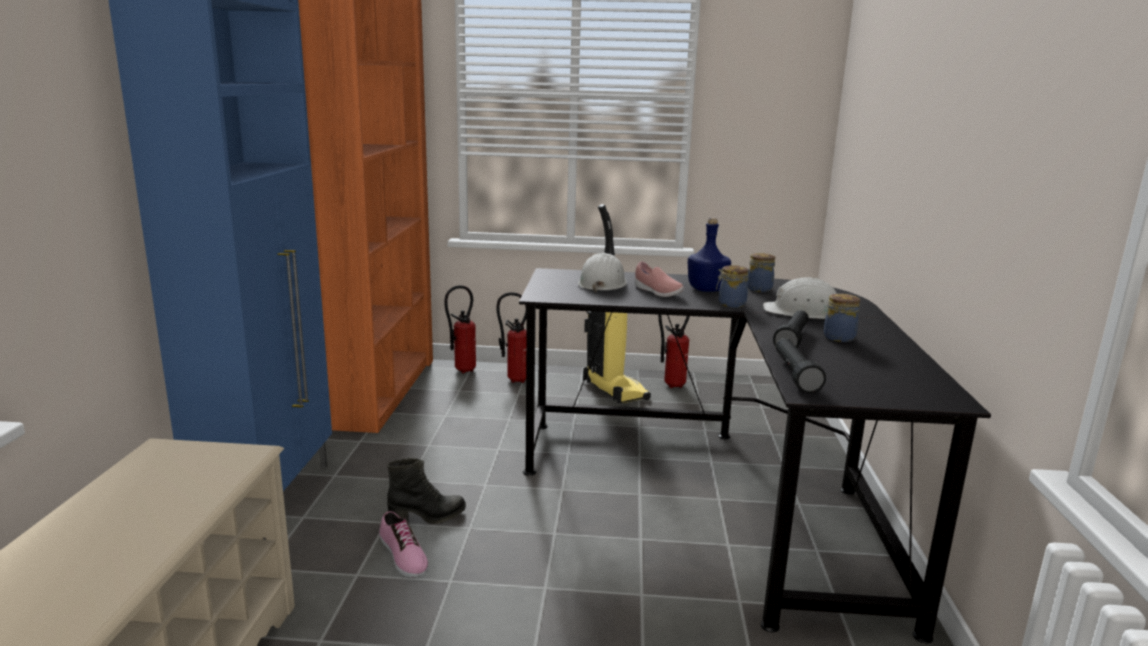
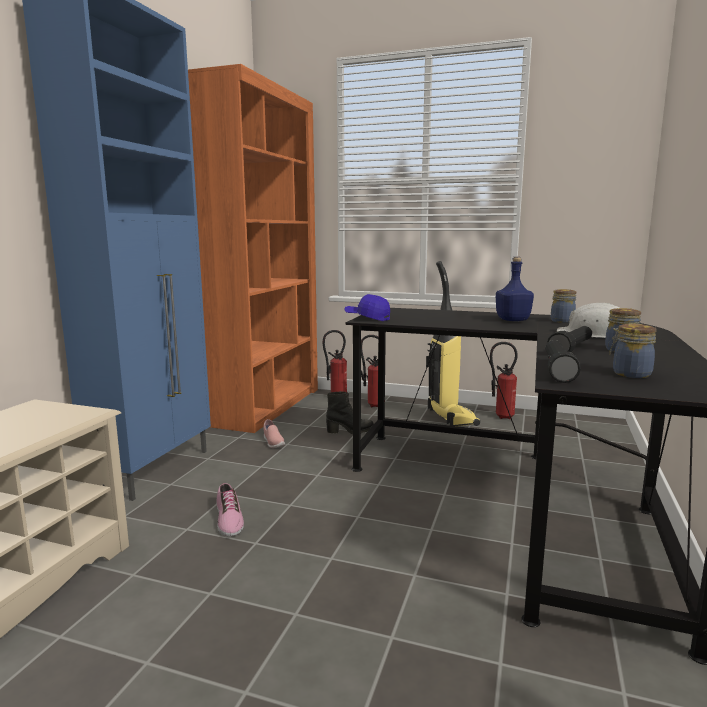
camera: 15 degrees right, 5 degrees down
black boot [387,458,466,524] -> black boot moved to [326,391,374,434]
white hard hat [578,253,627,293] -> none
pink shoe [635,261,684,297] -> pink shoe moved to [263,419,285,448]
jar [716,265,749,308] -> jar moved to [609,324,657,378]
none -> blue cap [345,294,390,321]

